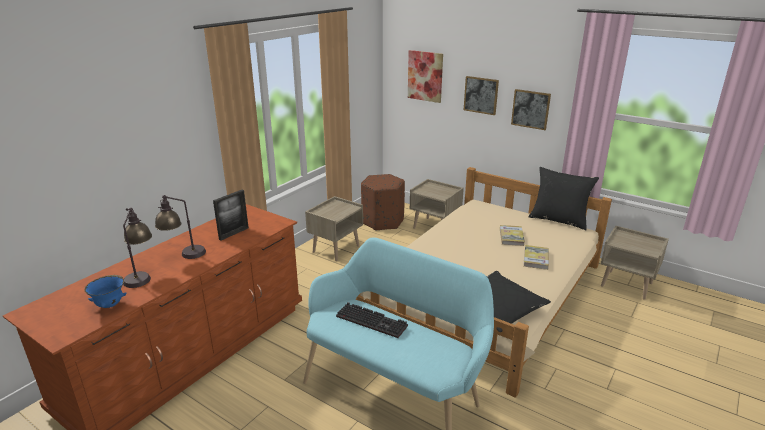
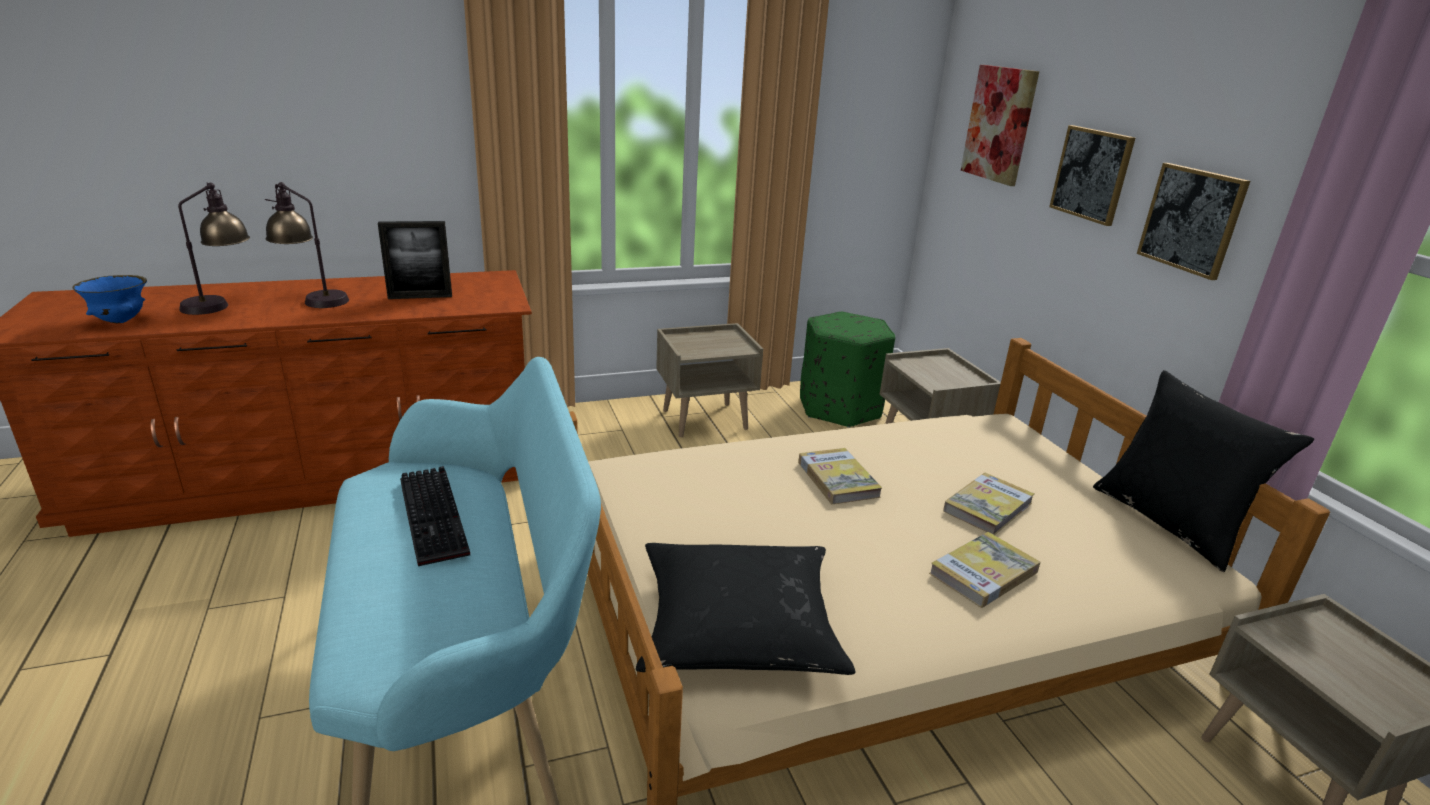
camera: 35 degrees right, 0 degrees up
brown ottoman [361,174,405,231] -> green ottoman [800,312,895,428]
none -> book [798,448,882,504]

